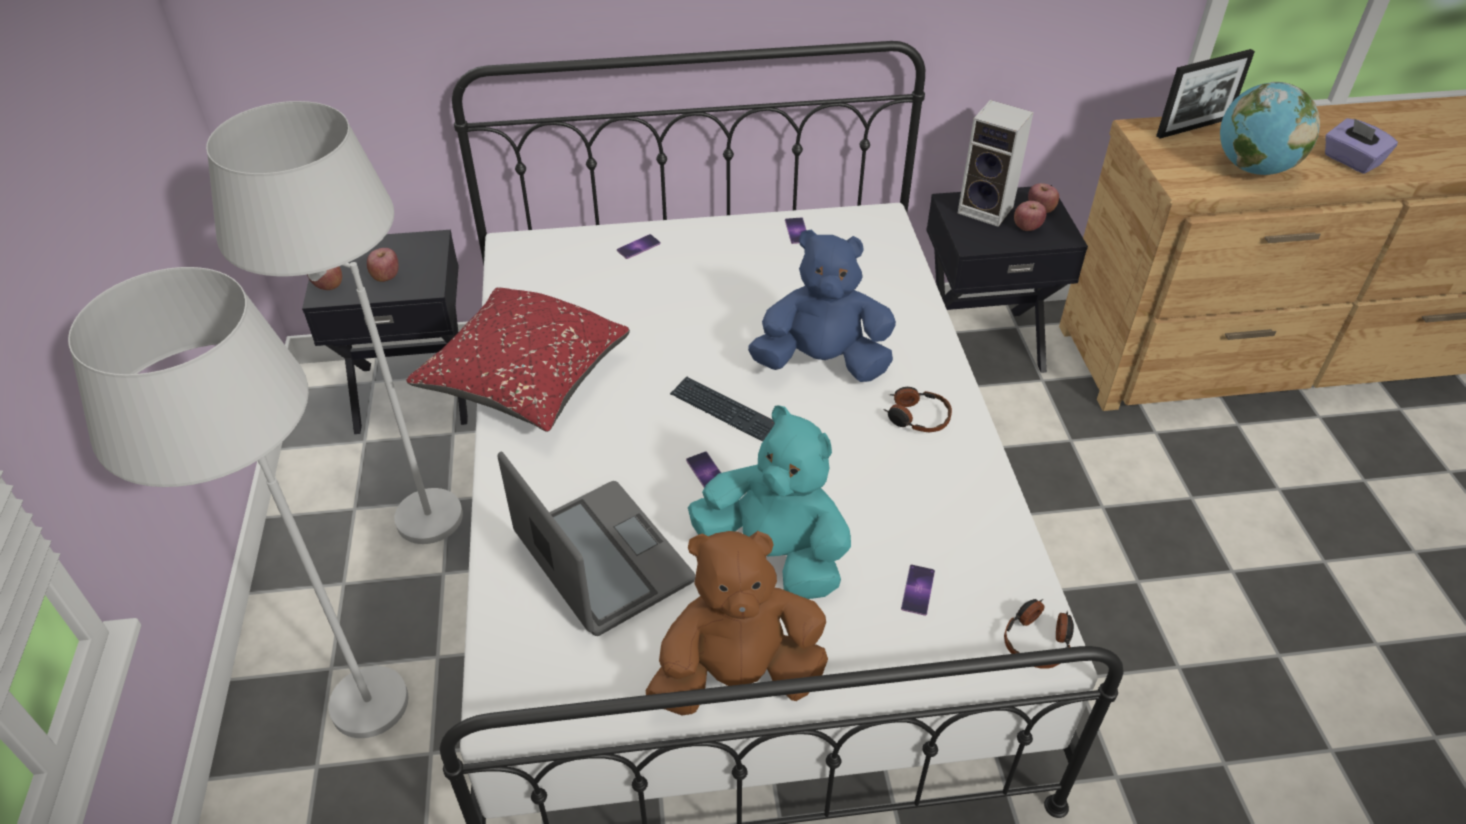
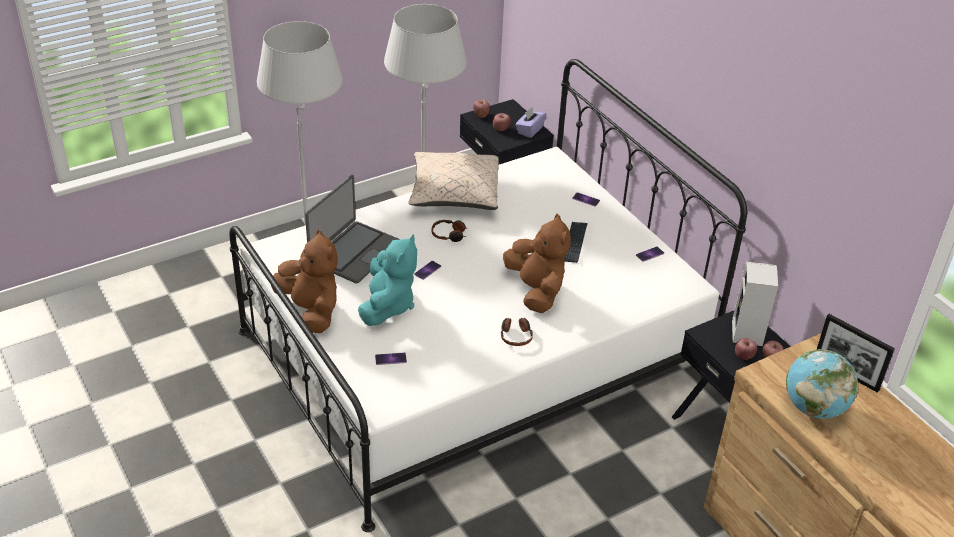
camera: 65 degrees right, 5 degrees down
red pillow [406,287,630,432] -> beige pillow [408,152,499,210]
keyboard [670,376,775,442] -> keyboard moved to [564,222,587,263]
blue plush toy [748,230,896,382] -> brown plush toy [503,214,571,313]
headphones [1004,599,1074,669] -> headphones moved to [431,220,468,242]
purple tissue box [1325,118,1398,174] -> purple tissue box moved to [516,107,546,138]

